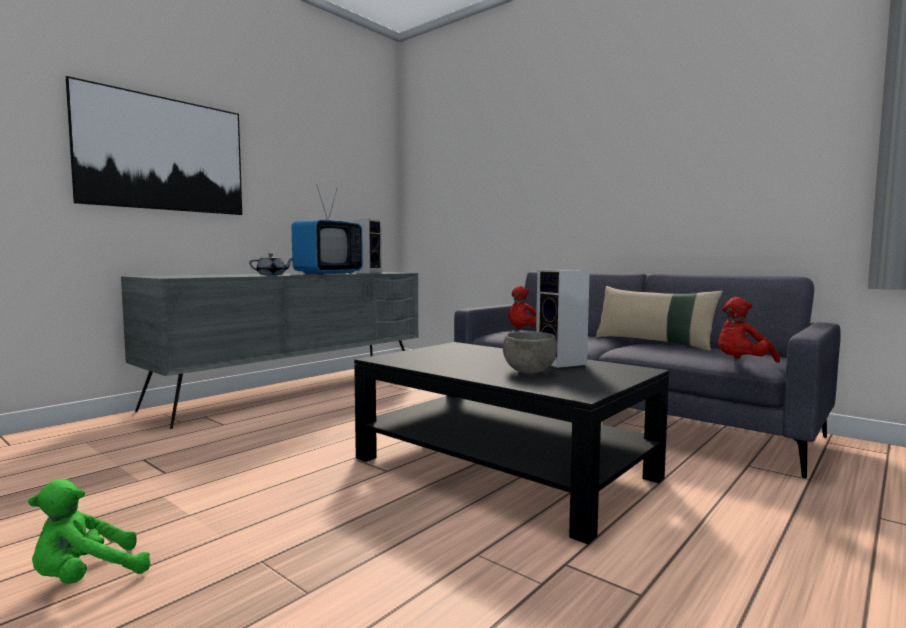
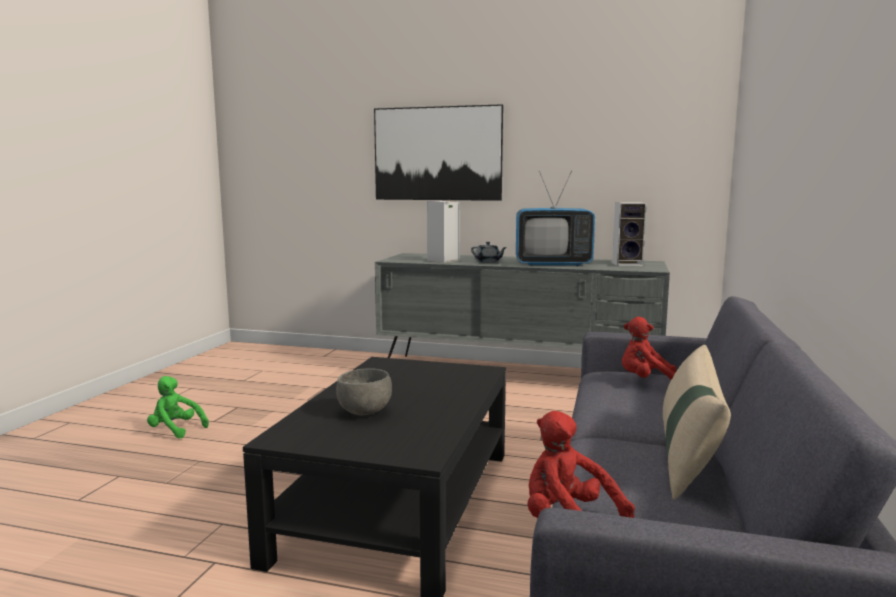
camera: 65 degrees right, 5 degrees up
speaker [536,270,590,368] -> speaker moved to [427,201,460,263]

